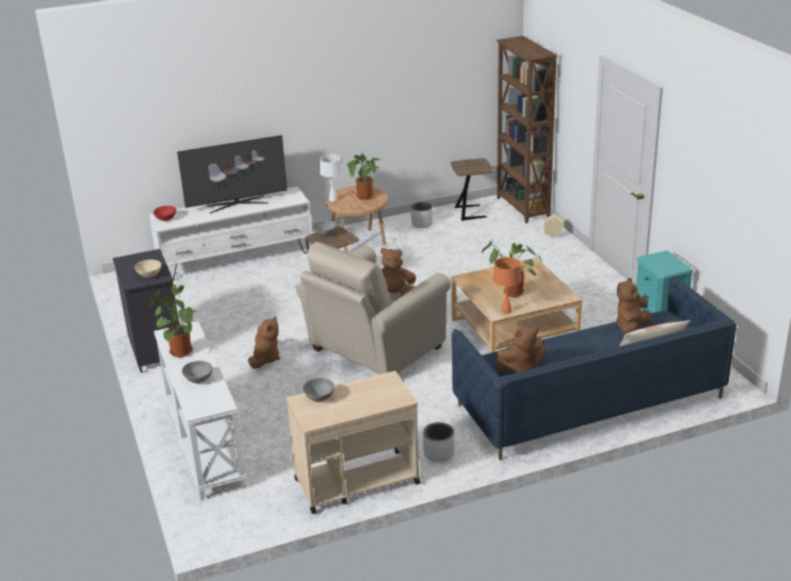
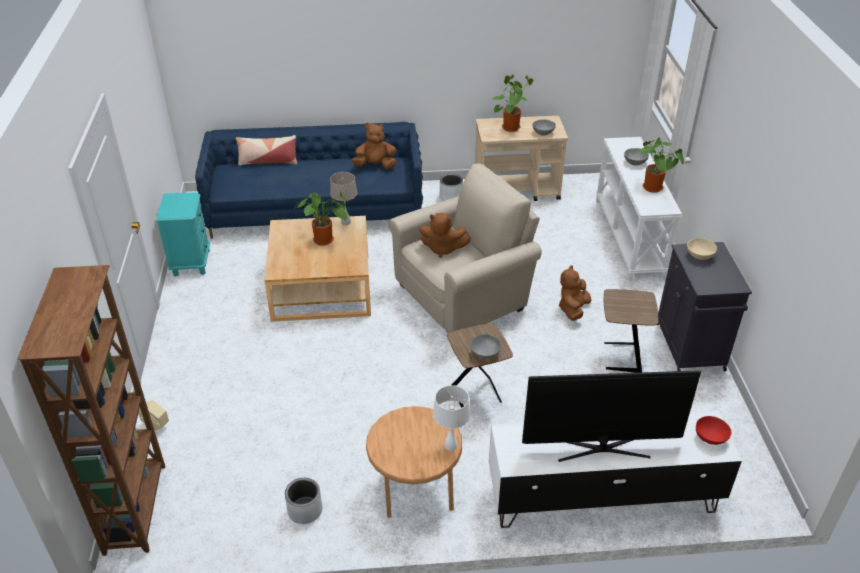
camera: 165 degrees left, 10 degrees up
potted plant [347,153,381,200] -> potted plant moved to [492,75,534,132]
brown side table [451,158,493,221] -> brown side table moved to [604,289,658,373]
orange table lamp [493,257,521,314] -> beige table lamp [330,172,357,225]
brown plush toy [616,278,652,334] -> none

